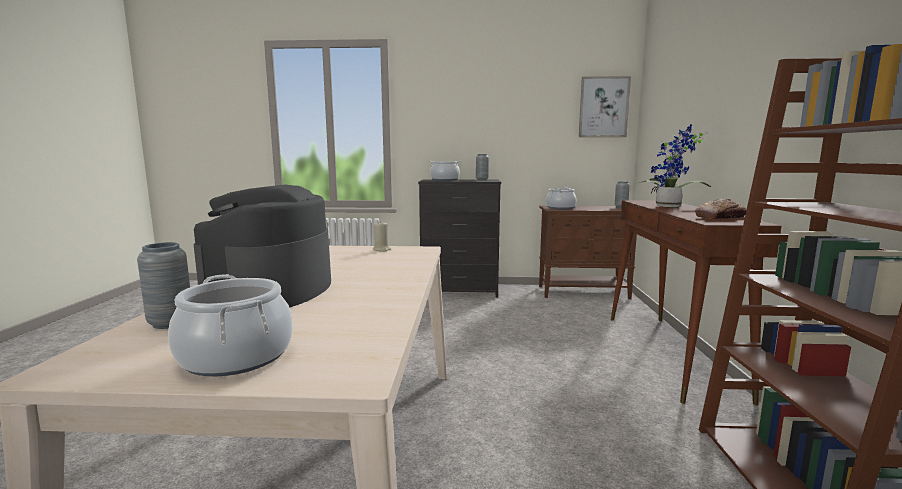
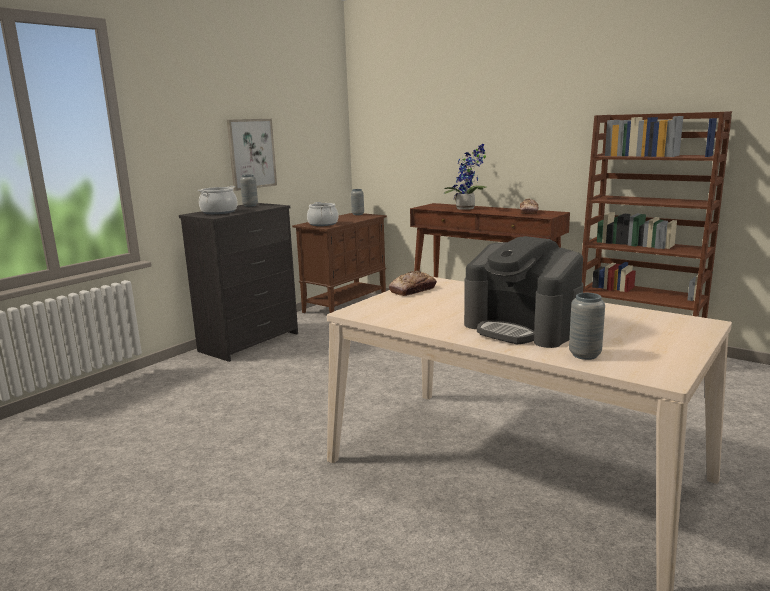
camera: 55 degrees left, 5 degrees up
cooking pot [168,274,293,376] -> none
beige candle [373,222,391,251] -> bread [389,271,437,296]
picture [579,76,631,137] -> picture moved to [227,119,277,191]

